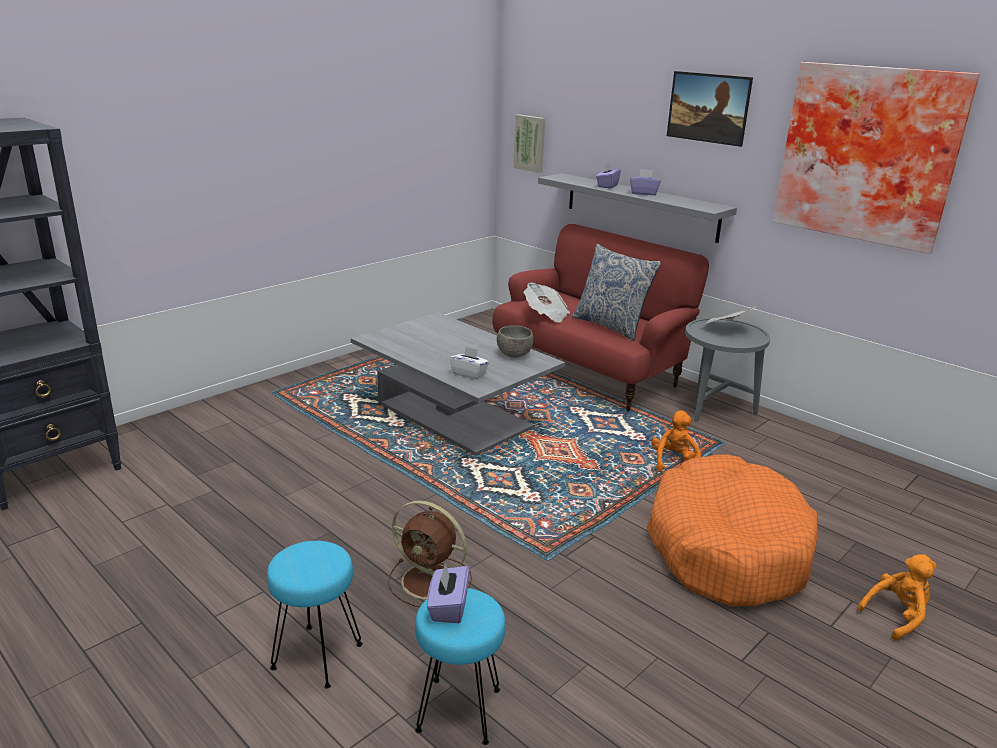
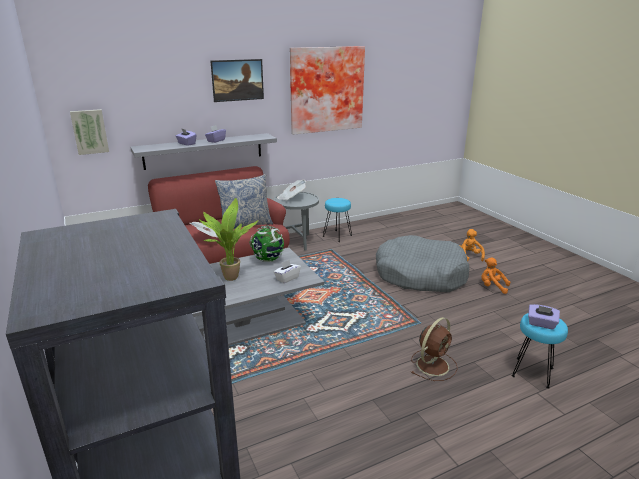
camera: 70 degrees left, 0 degrees up
turquoise stool [267,541,363,689] -> turquoise stool moved to [323,198,352,242]
grey bowl [497,325,533,358] -> globe [250,225,284,262]
orange dog bed [647,455,818,607] -> grey dog bed [376,235,469,292]
orange plush toy [652,410,701,472] -> orange plush toy moved to [481,257,511,294]
none -> potted plant [199,198,258,281]

